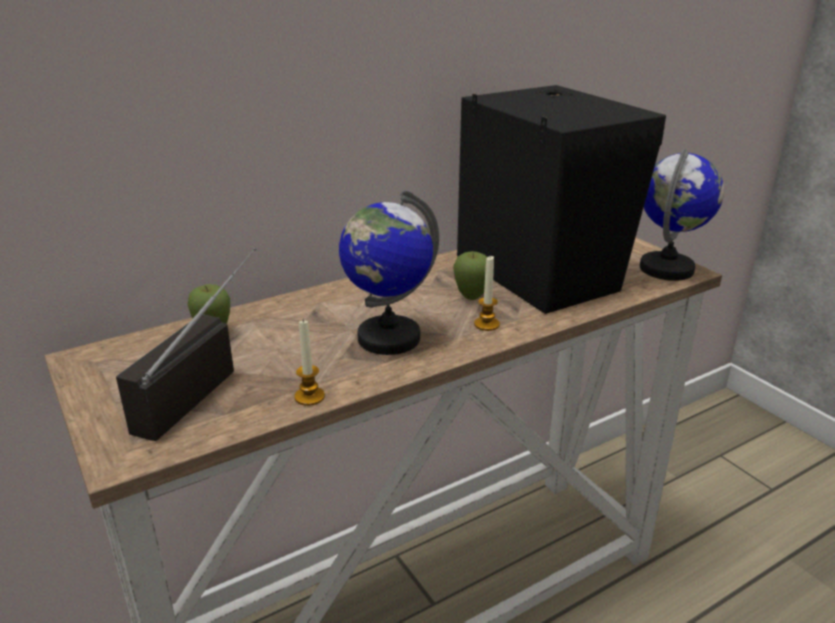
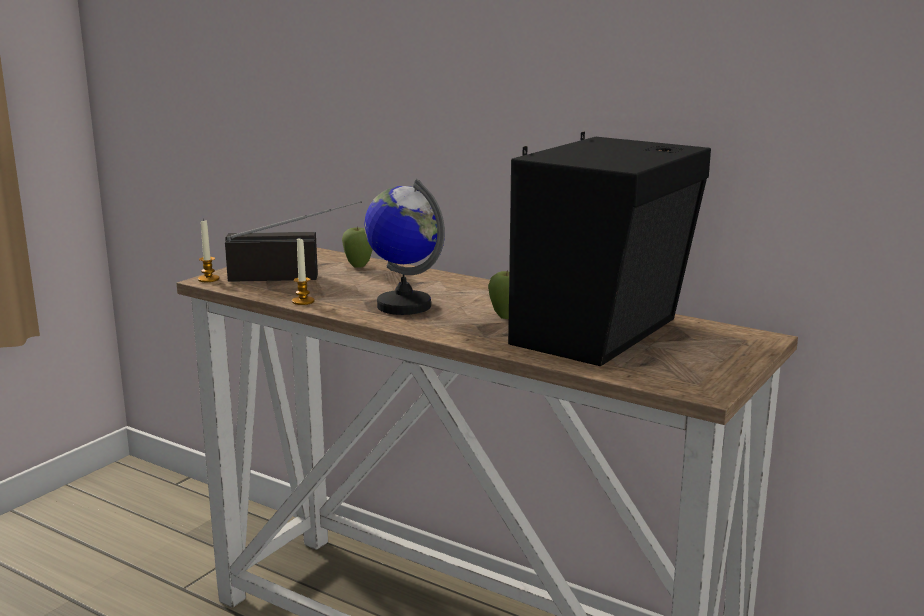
camera: 65 degrees right, 10 degrees down
candle [474,255,500,331] -> candle moved to [198,219,219,282]
globe [640,148,724,281] -> none

